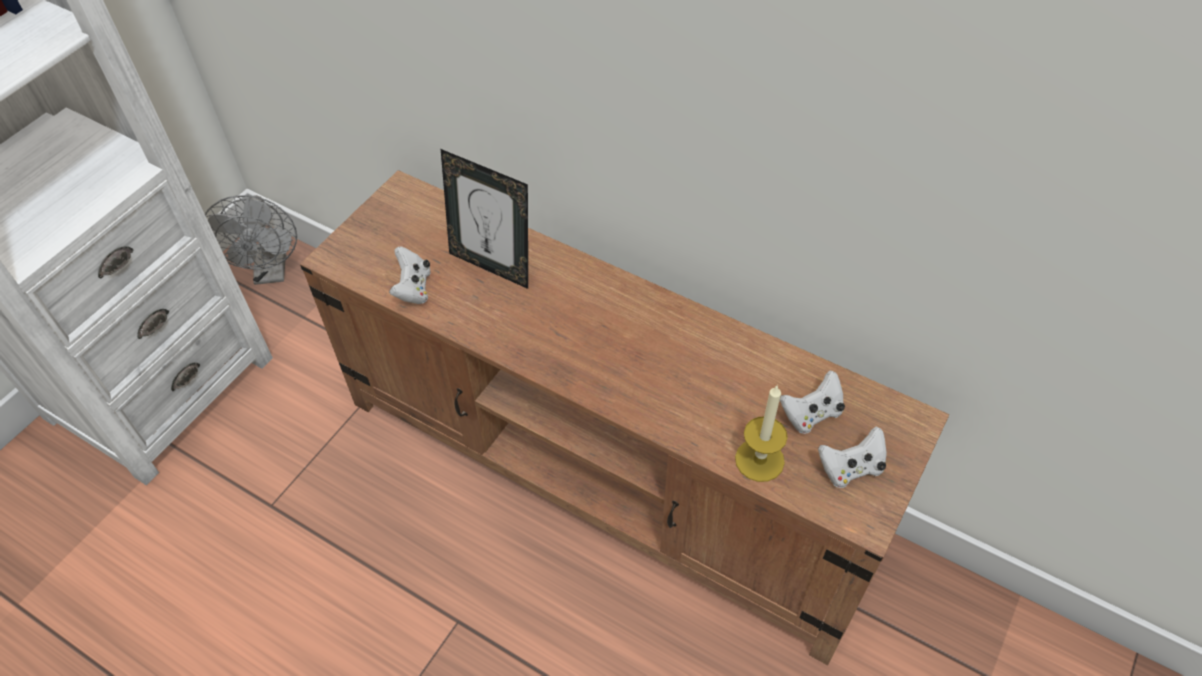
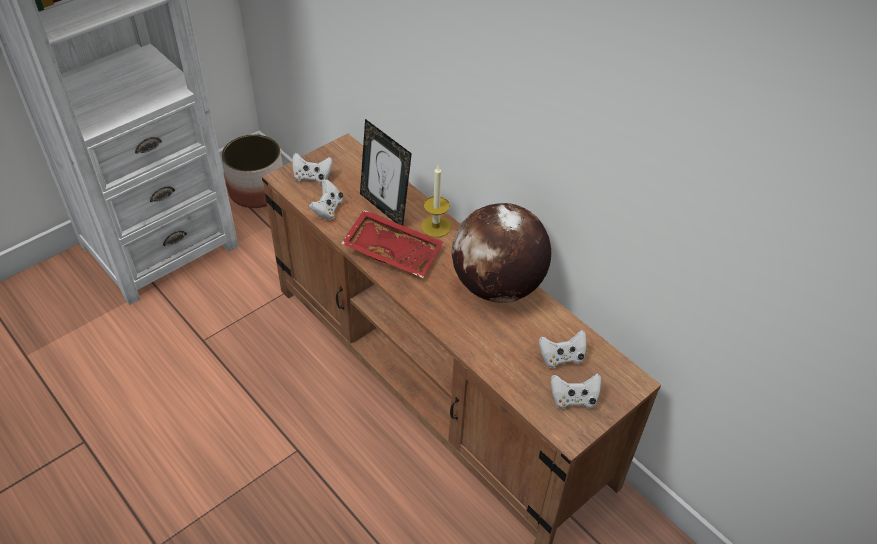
camera: 15 degrees right, 5 degrees down
grey fan [205,195,297,285] -> planter [221,135,283,208]
candle [735,385,788,482] -> candle moved to [421,166,451,238]
none -> white game controller [292,153,333,184]
none -> red tray [341,209,443,278]
none -> globe [452,203,551,303]

